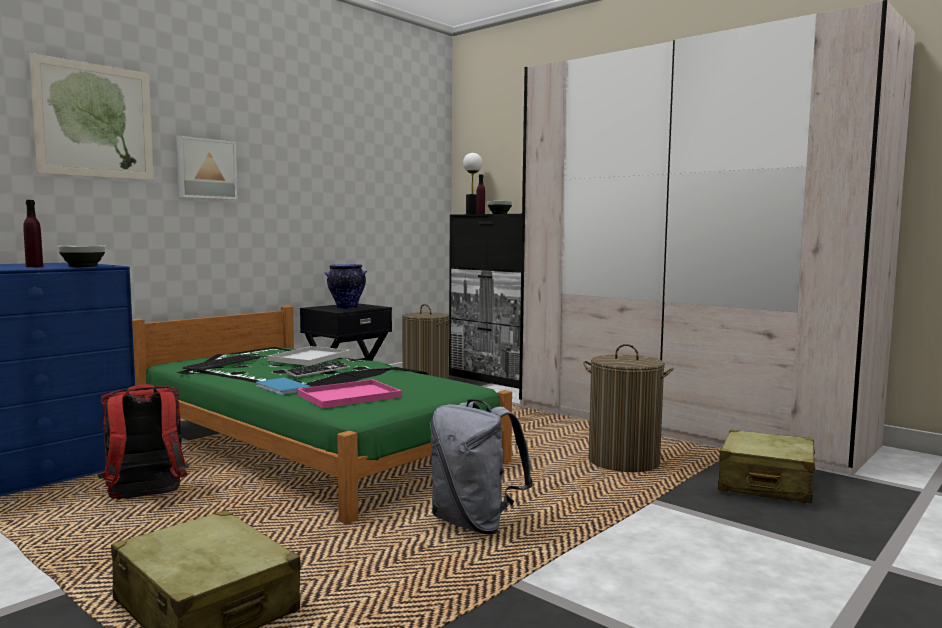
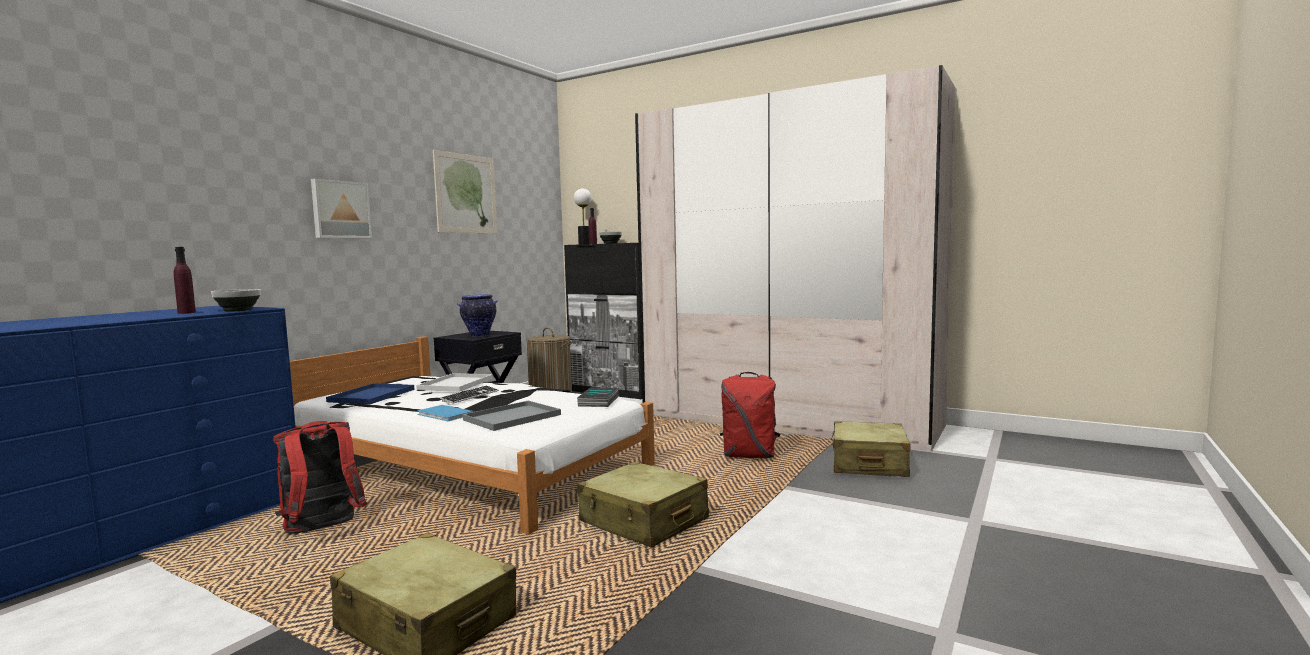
camera: 10 degrees left, 0 degrees up
picture [29,53,154,180] -> picture moved to [433,150,498,233]
green bed [132,306,512,524] -> white bed [290,336,655,535]
keyboard [183,355,260,371] -> blue tray [326,383,414,405]
pink tray [297,379,402,409] -> grey tray [462,401,561,431]
grey backpack [430,399,533,534] -> beige suitcase [577,462,709,548]
laundry basket [583,344,674,472] -> red backpack [720,372,780,458]
none -> book [577,387,619,407]

